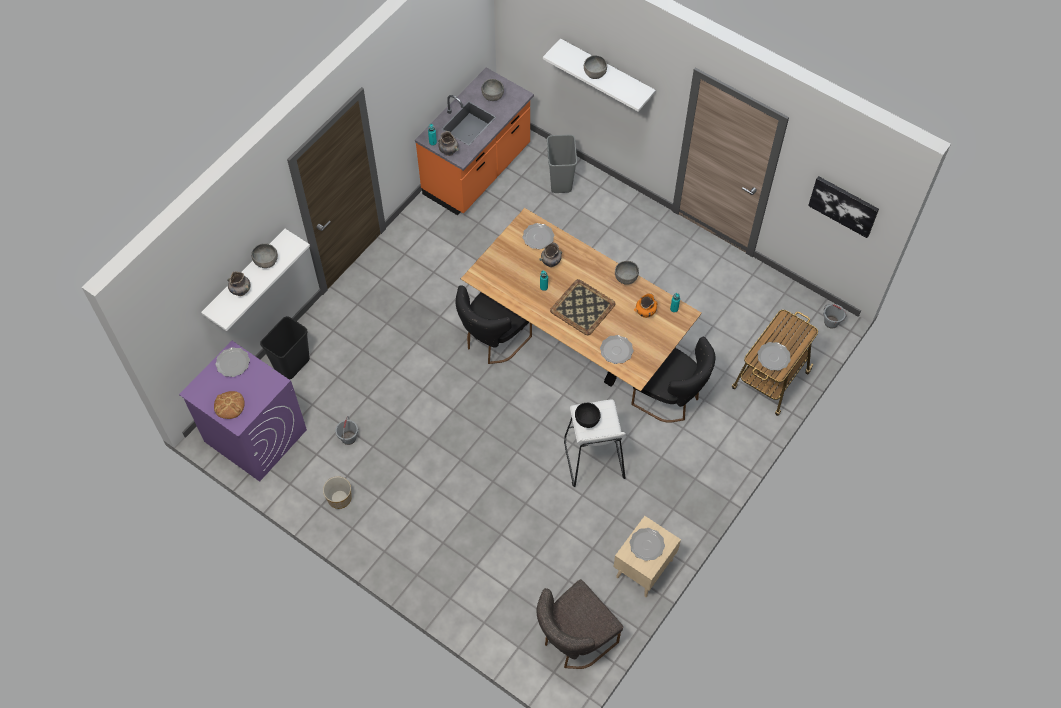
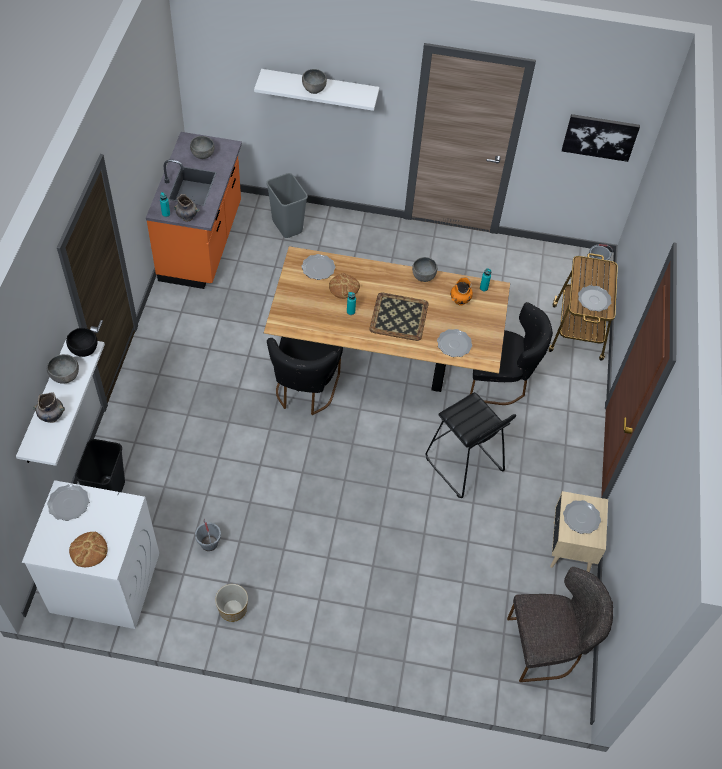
camera: 30 degrees left, 5 degrees down
purple washing machine [179,341,307,482] -> white washing machine [22,480,159,629]
grey chair [537,579,623,669] -> grey chair turned 120 degrees counterclockwise [507,567,613,682]
grey vase [539,242,562,267] -> bread [329,273,360,299]
white stool [564,399,626,487] -> black stool [426,392,516,498]
black bowl [575,403,601,428] -> black bowl moved to [66,328,97,357]

